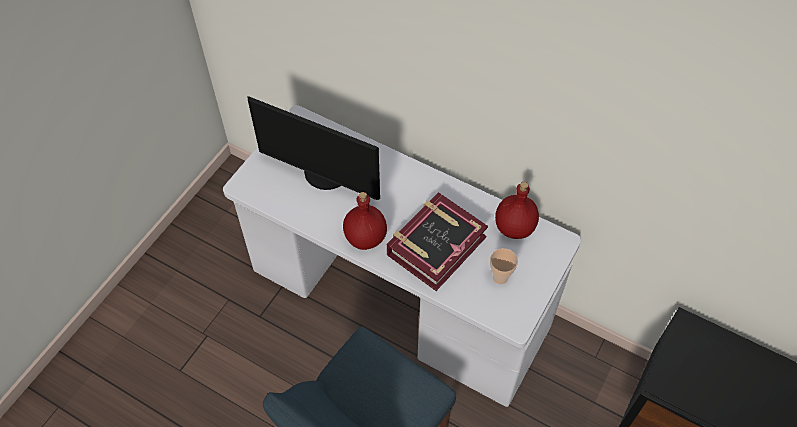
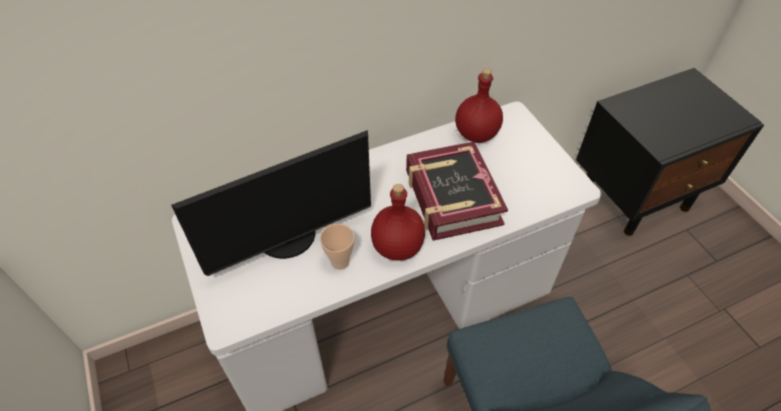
camera: 55 degrees left, 5 degrees down
cup [490,248,518,284] -> cup moved to [320,224,354,270]

